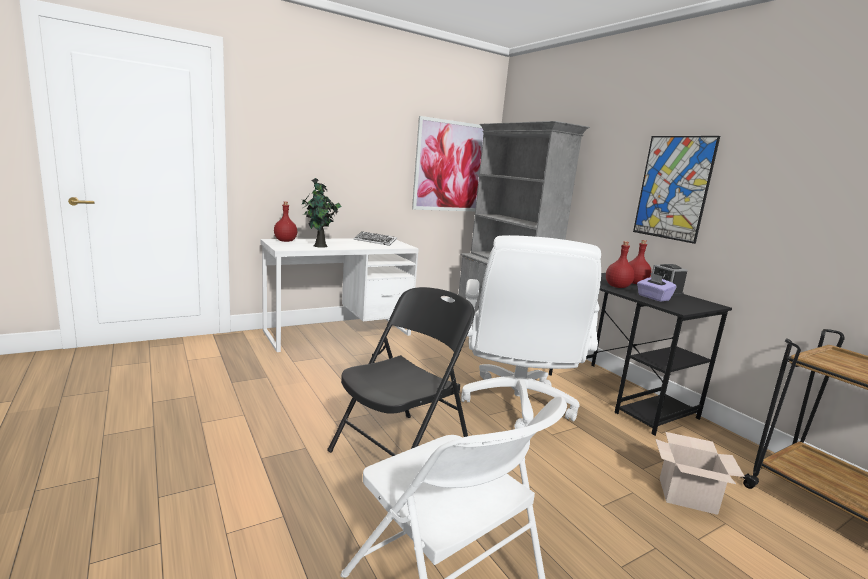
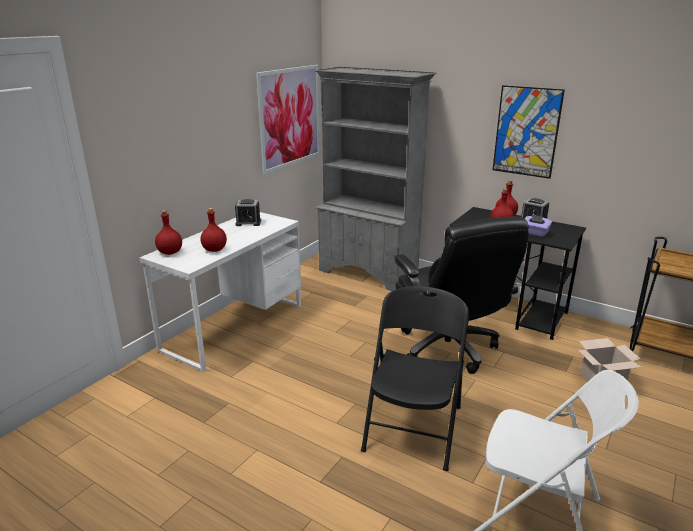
camera: 25 degrees left, 10 degrees up
potted plant [302,178,342,248] -> red bottle [201,208,227,252]
keyboard [354,231,397,246] -> alarm clock [235,199,261,226]
white office chair [461,235,601,429] -> black office chair [395,216,529,374]

